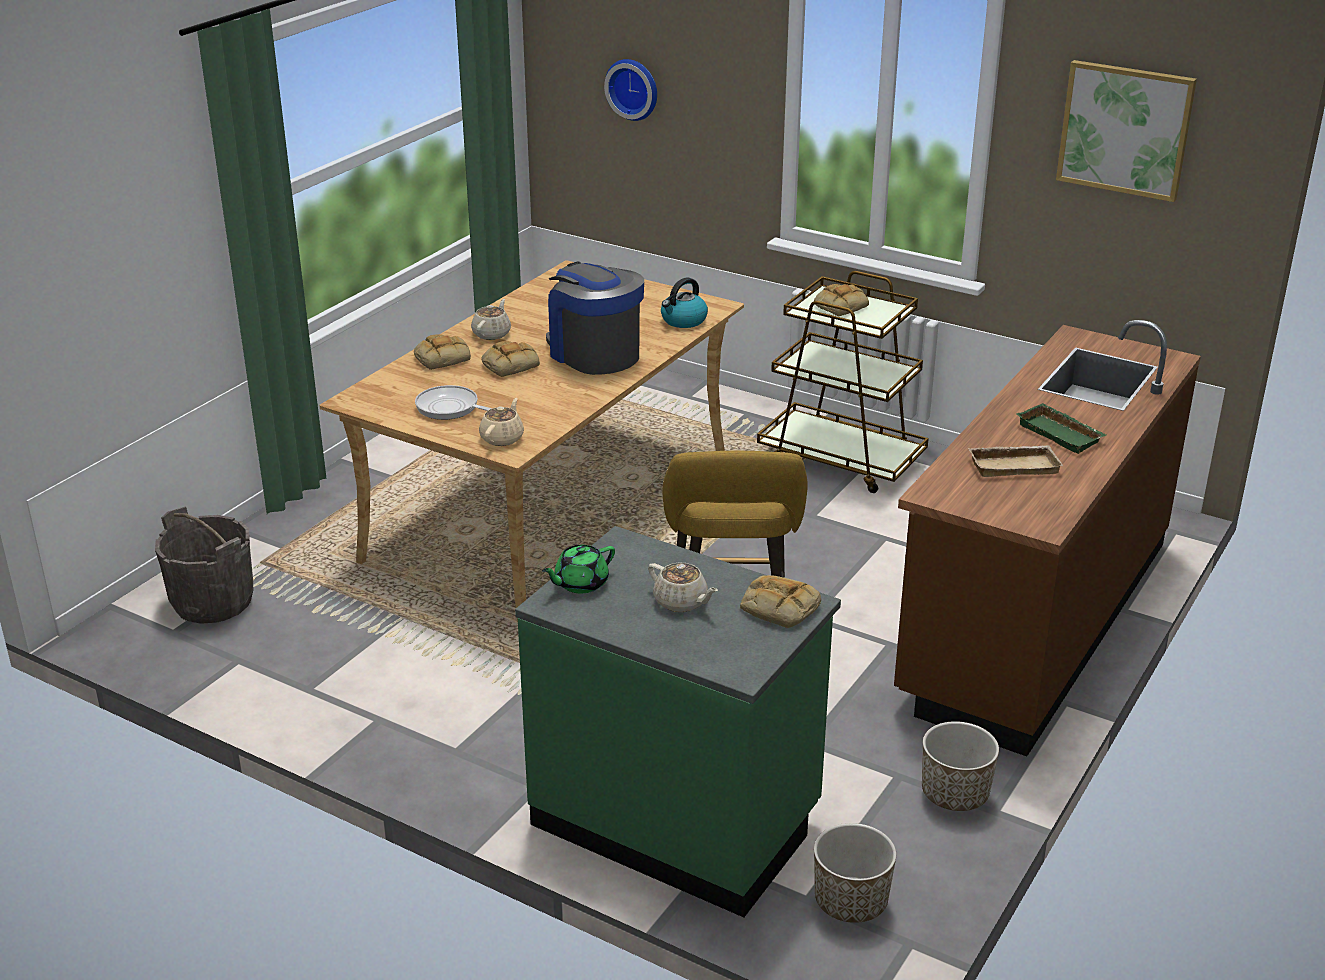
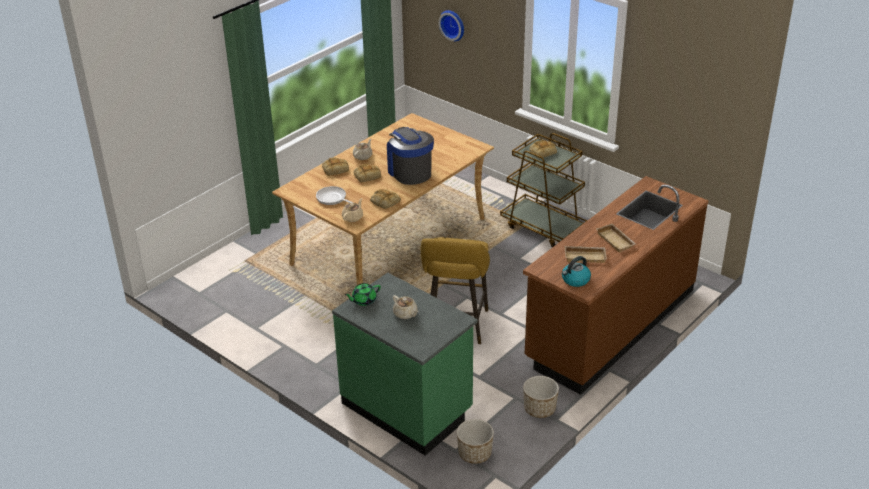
camera: 10 degrees right, 5 degrees up
grey bucket [155,507,253,624] -> none
kettle [661,277,708,328] -> kettle moved to [562,256,591,287]
bread [740,575,821,628] -> bread moved to [370,189,401,209]
green tray [1017,403,1106,454] -> beige tray [596,224,636,253]
picture [1056,60,1197,202] -> none

